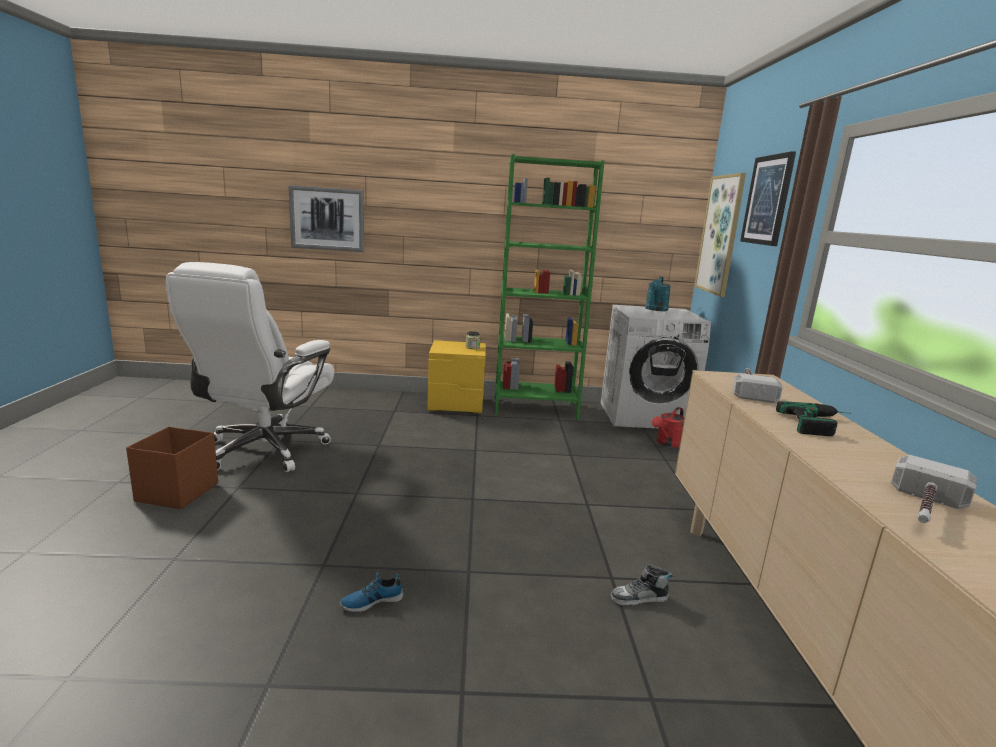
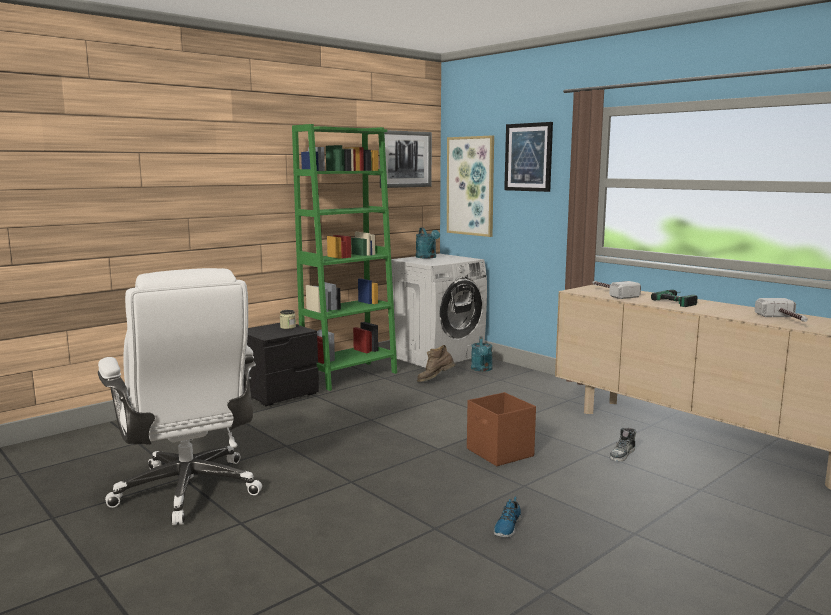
camera: 40 degrees left, 5 degrees down
brown storage box [126,427,218,509] -> brown storage box moved to [467,392,536,466]
picture [288,185,364,252] -> picture moved to [380,130,432,188]
yellow nightstand [427,340,486,413] -> black nightstand [243,323,319,406]
red watering can [652,407,685,447] -> turquoise watering can [471,336,493,372]
none -> brown boot [417,345,456,382]

